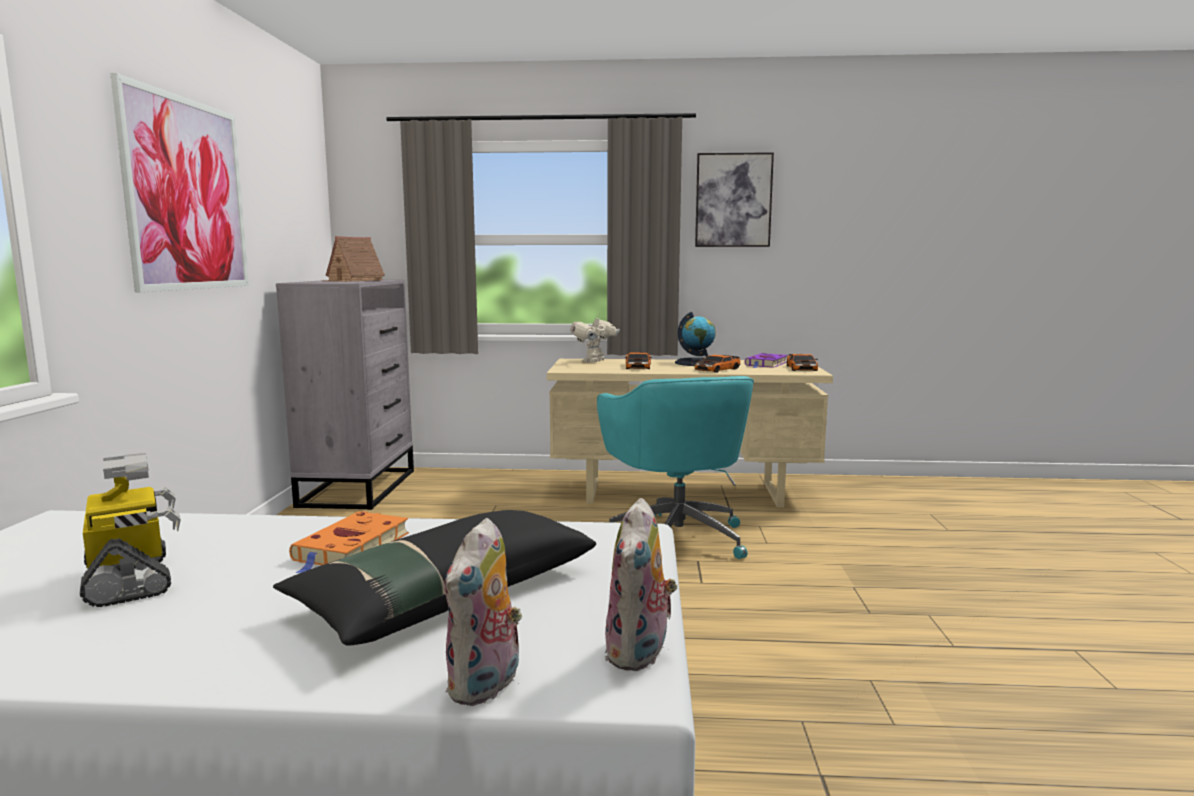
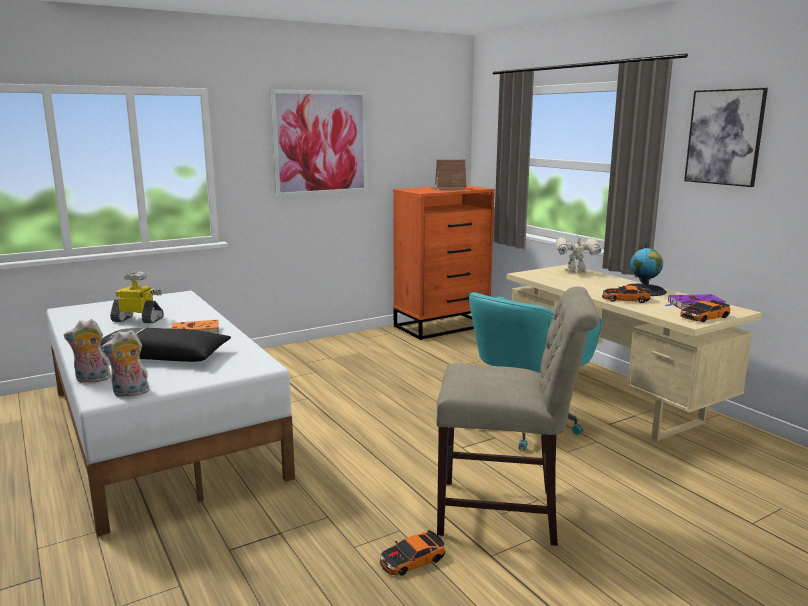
camera: 55 degrees right, 5 degrees up
toy robot [80,452,181,607] -> toy robot turned 105 degrees counterclockwise [110,271,164,323]
grey dresser [276,280,414,510] -> orange dresser [393,185,495,340]
toy car [625,352,652,369] -> toy car moved to [380,530,445,576]
none -> beige chair [436,287,599,546]

